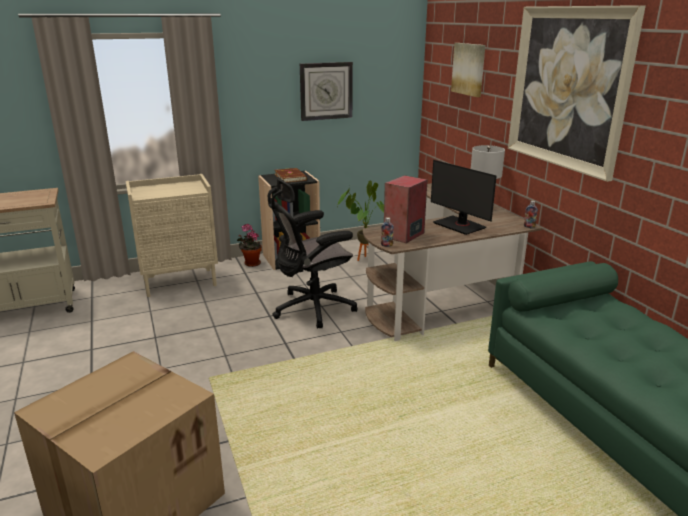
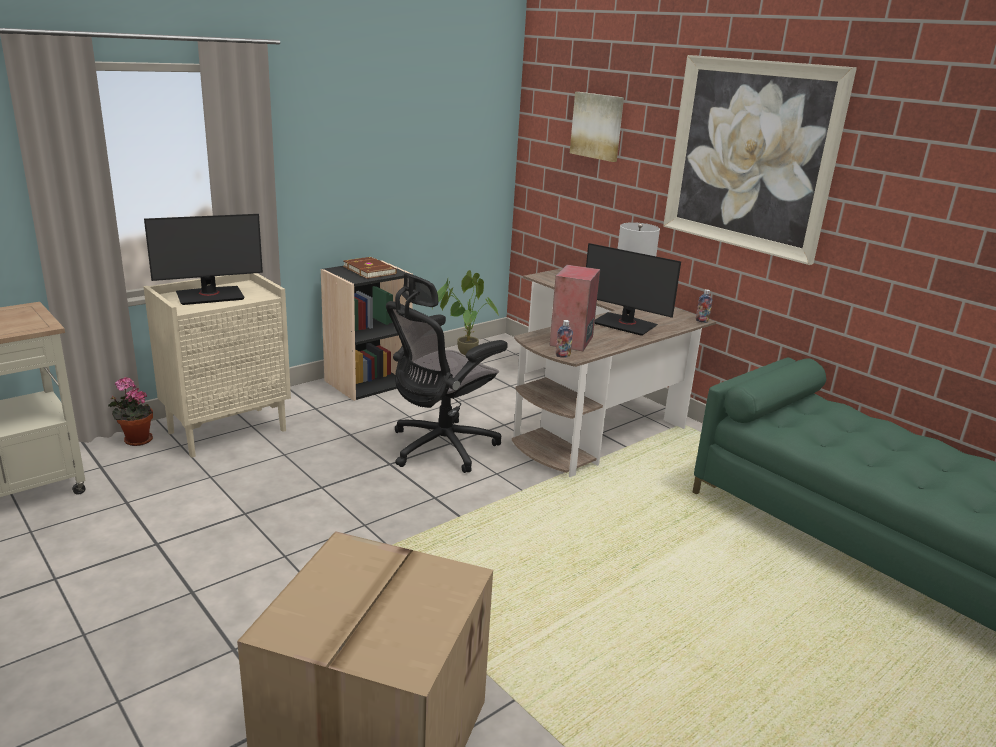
camera: 20 degrees left, 0 degrees up
potted plant [237,224,262,267] -> potted plant moved to [108,377,153,446]
wall clock [300,62,353,121] -> none
none -> monitor [144,214,263,305]

